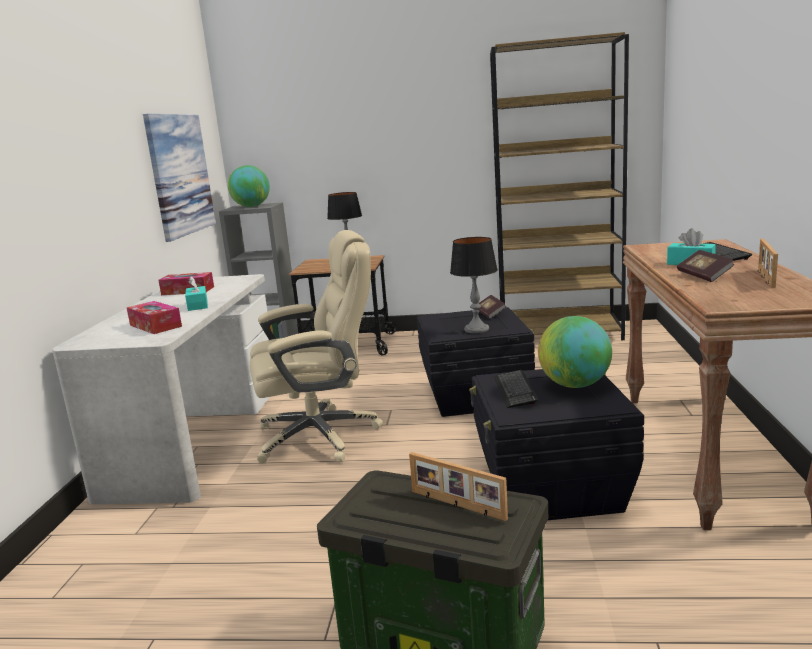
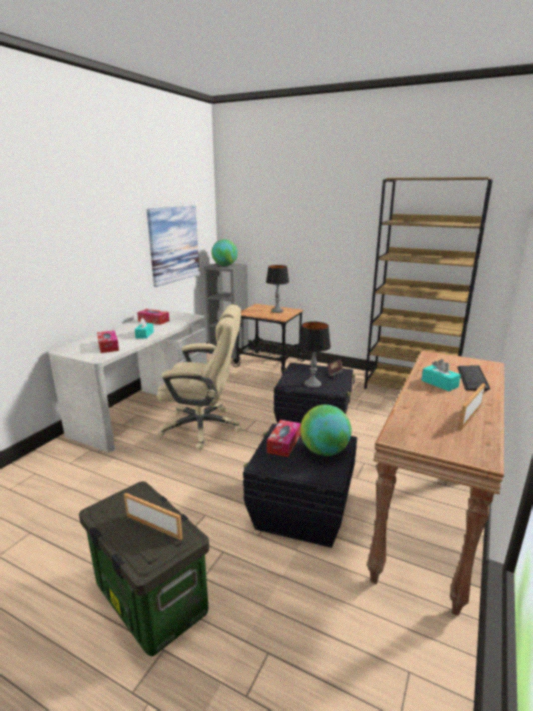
camera: 20 degrees right, 5 degrees up
picture frame [409,452,508,521] -> picture frame turned 150 degrees clockwise [124,493,183,540]
keyboard [494,370,538,408] -> tissue box [267,420,301,457]
book [677,250,735,282] -> none

